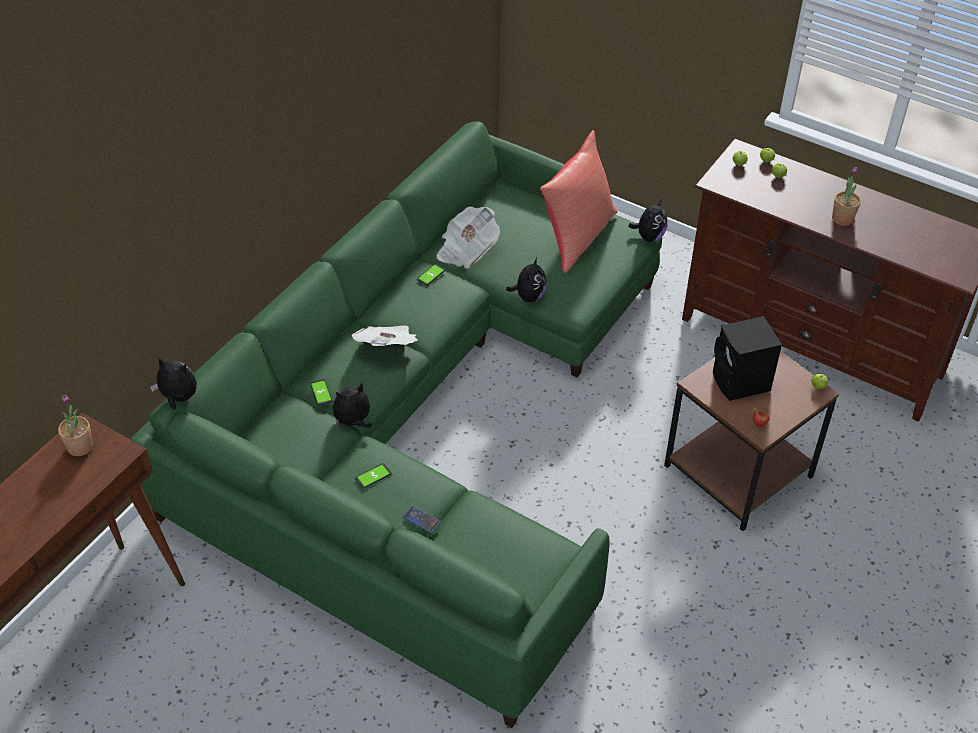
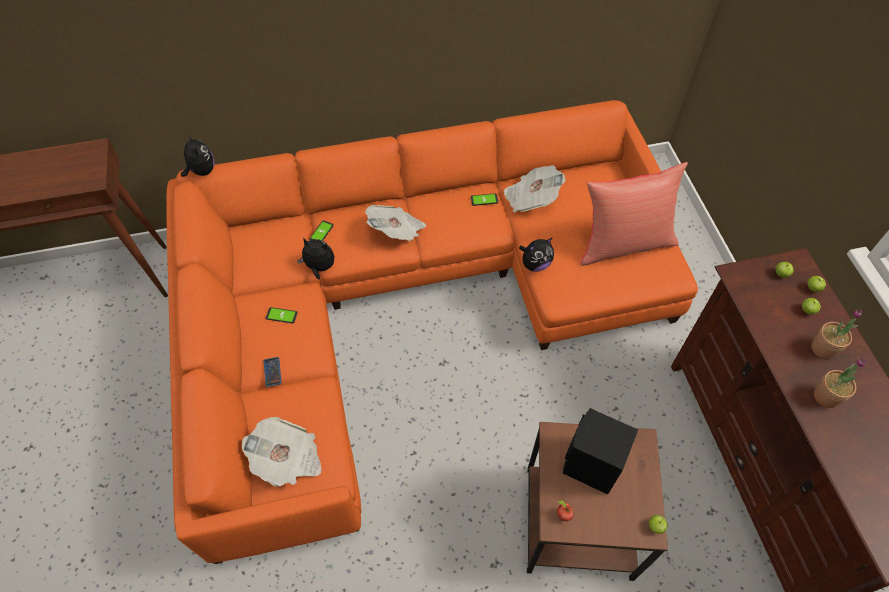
camera: 45 degrees right, 10 degrees up
potted plant [58,395,93,456] -> potted plant moved to [811,309,862,359]
green sofa [130,121,662,728] -> orange sofa [166,100,698,564]
plush toy [628,200,667,242] -> none
none -> newspaper [242,417,322,487]

